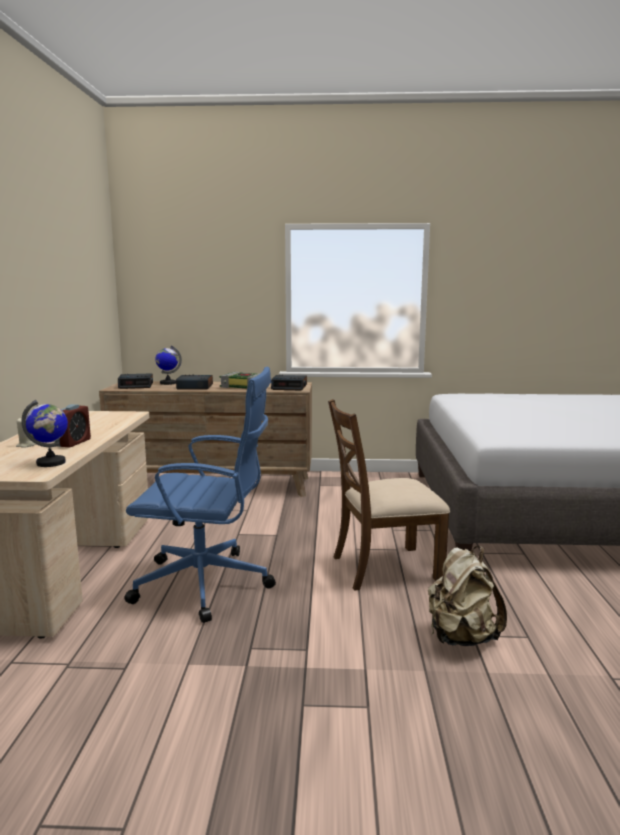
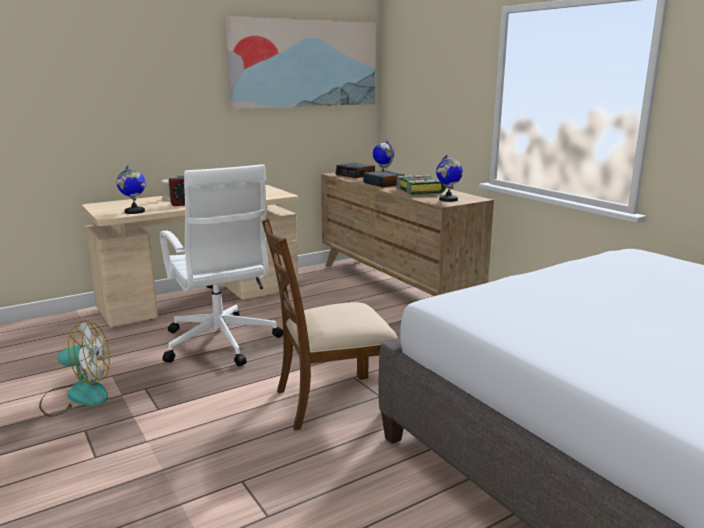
camera: 55 degrees right, 5 degrees up
blue office chair [124,367,276,623] -> white office chair [160,164,283,366]
alarm clock [271,375,307,391] -> globe [436,155,463,202]
brown chair [328,399,450,591] -> brown chair turned 60 degrees counterclockwise [262,218,398,431]
beige backpack [428,546,507,646] -> none
none -> fan [39,320,110,417]
none -> picture [225,16,376,109]

